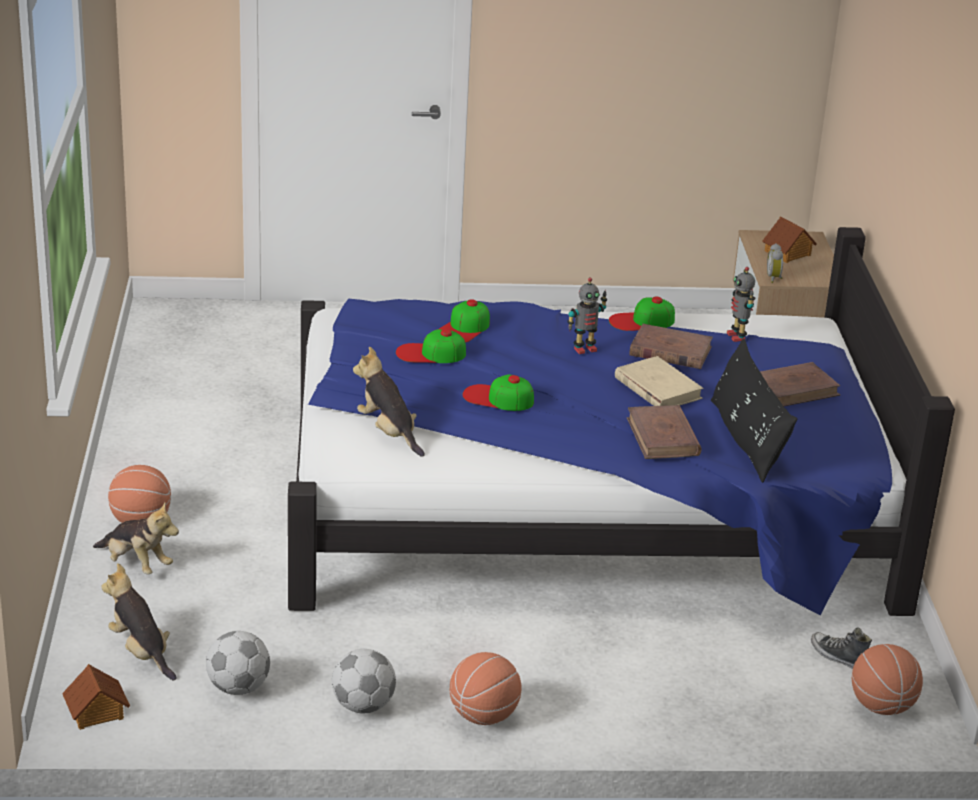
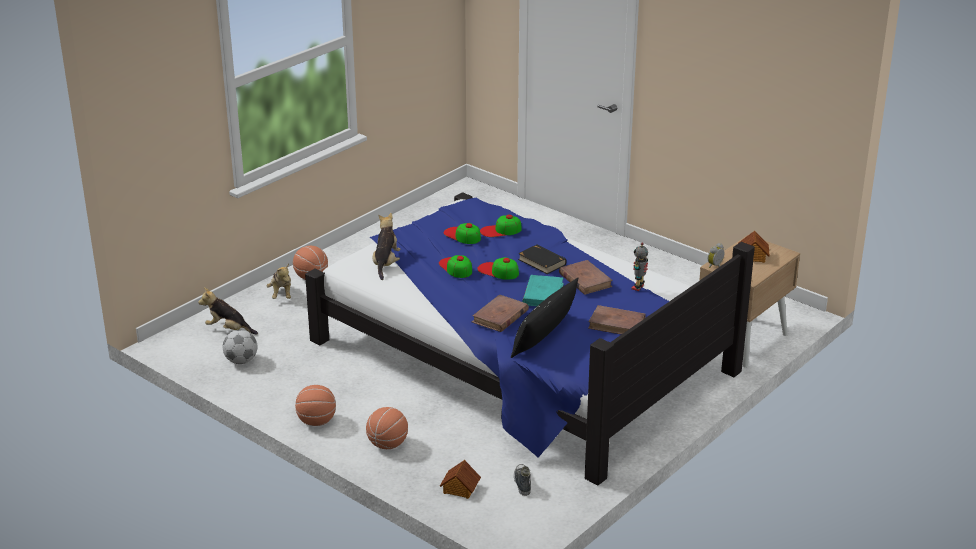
camera: 45 degrees right, 0 degrees up
toy house [62,664,130,730] -> toy house moved to [440,460,481,499]
plush toy [101,563,177,680] -> plush toy turned 75 degrees counterclockwise [198,287,258,335]
football [332,649,396,714] -> none
toy robot [567,278,607,354] -> black book [518,245,566,274]
cap [609,296,675,331] -> cap moved to [477,257,519,280]
beige book [615,356,704,406] -> turquoise book [522,275,564,306]
basketball [852,644,923,715] -> basketball moved to [366,407,408,449]

